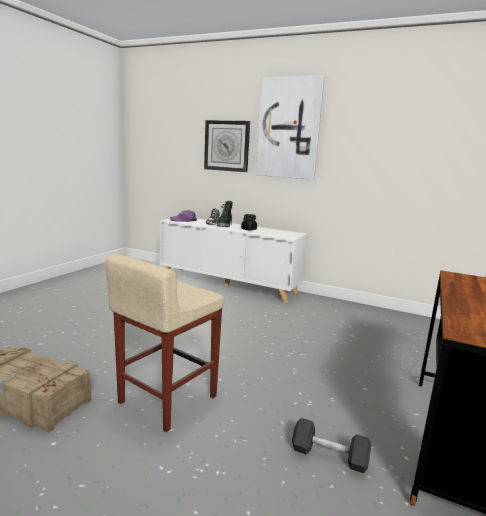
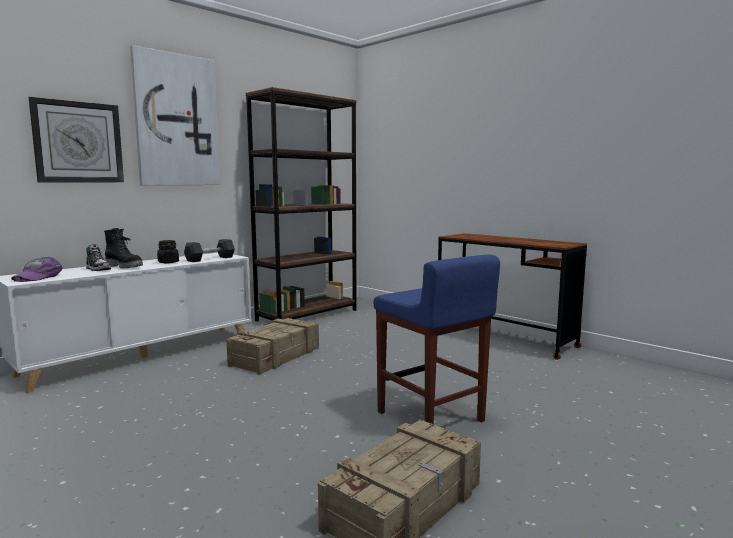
camera: 70 degrees left, 5 degrees down
beige stool [105,254,225,432] -> blue stool [374,254,500,424]
grey dumbbell [292,418,372,473] -> grey dumbbell moved to [184,239,235,262]
none -> crate [226,318,319,375]
none -> brown bookcase [246,87,357,322]

